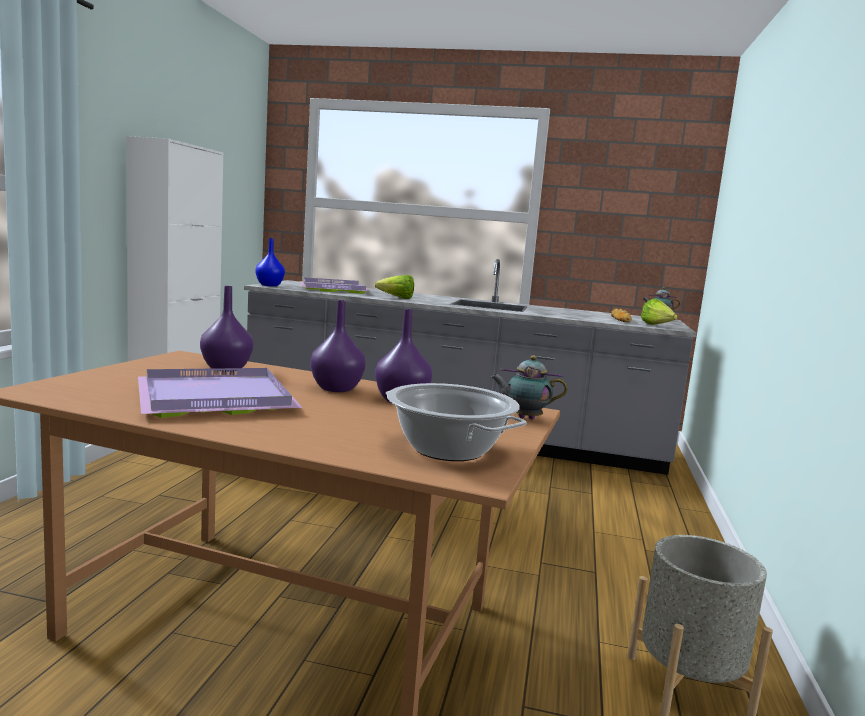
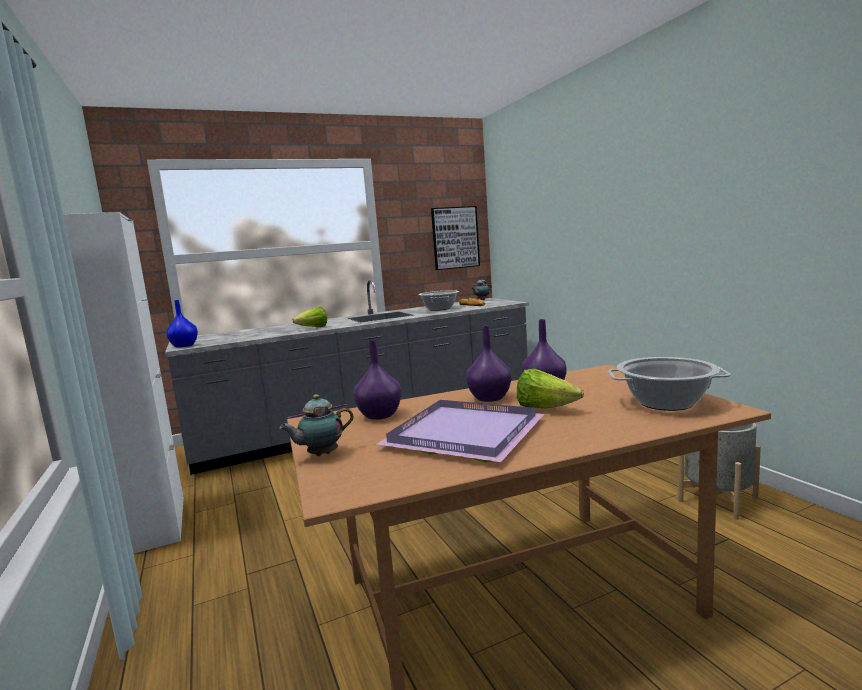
camera: 35 degrees left, 0 degrees up
purple tray [299,278,369,294] -> none
teapot [491,355,568,419] -> teapot moved to [279,394,354,456]
lettuce [641,299,678,325] -> lettuce moved to [517,369,584,408]
none -> cooking pot [418,290,459,311]
none -> picture [431,206,480,270]

